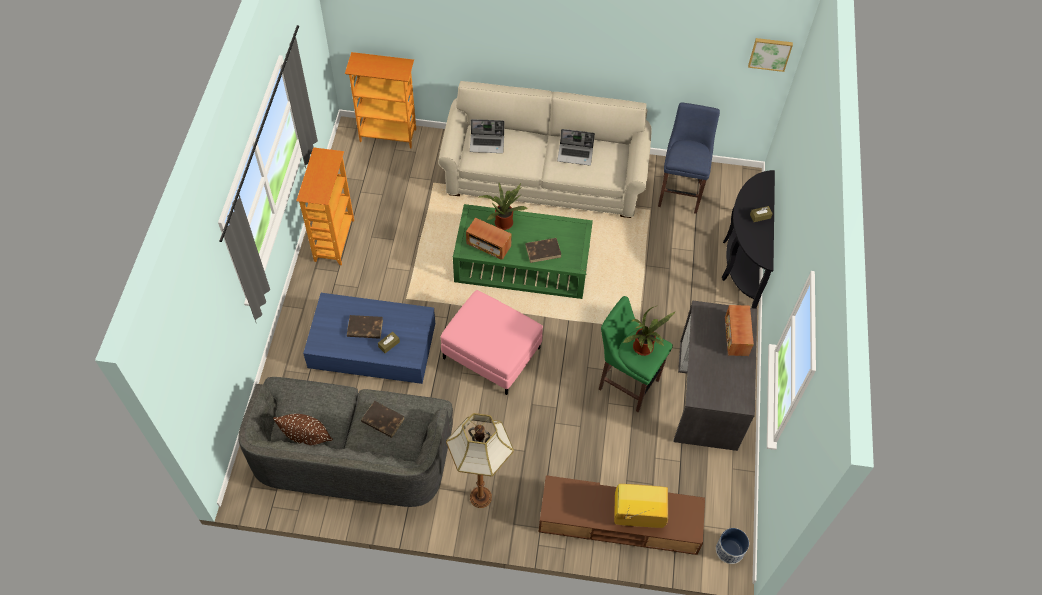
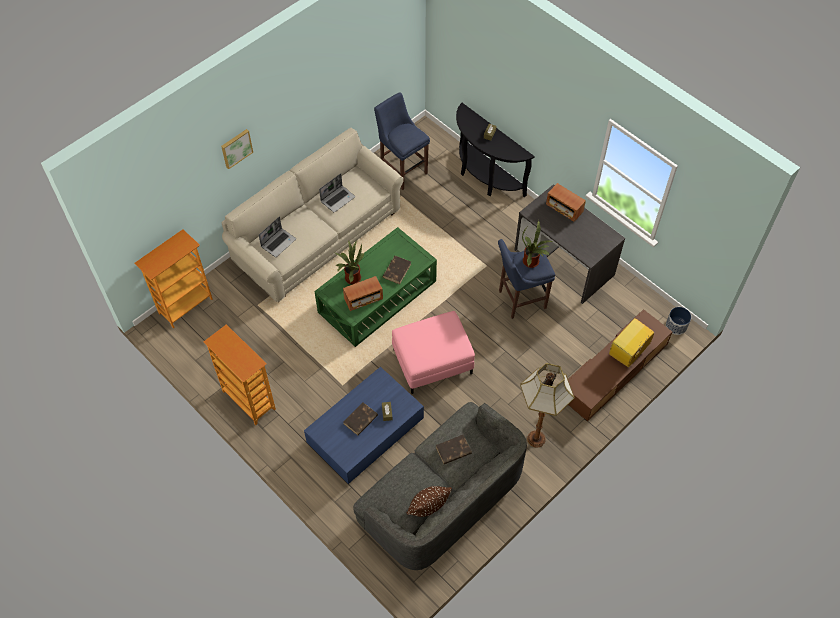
camera: 50 degrees left, 0 degrees up
green stool [599,296,673,413] -> blue stool [498,239,555,319]
picture [748,38,793,72] -> picture moved to [221,129,253,169]

